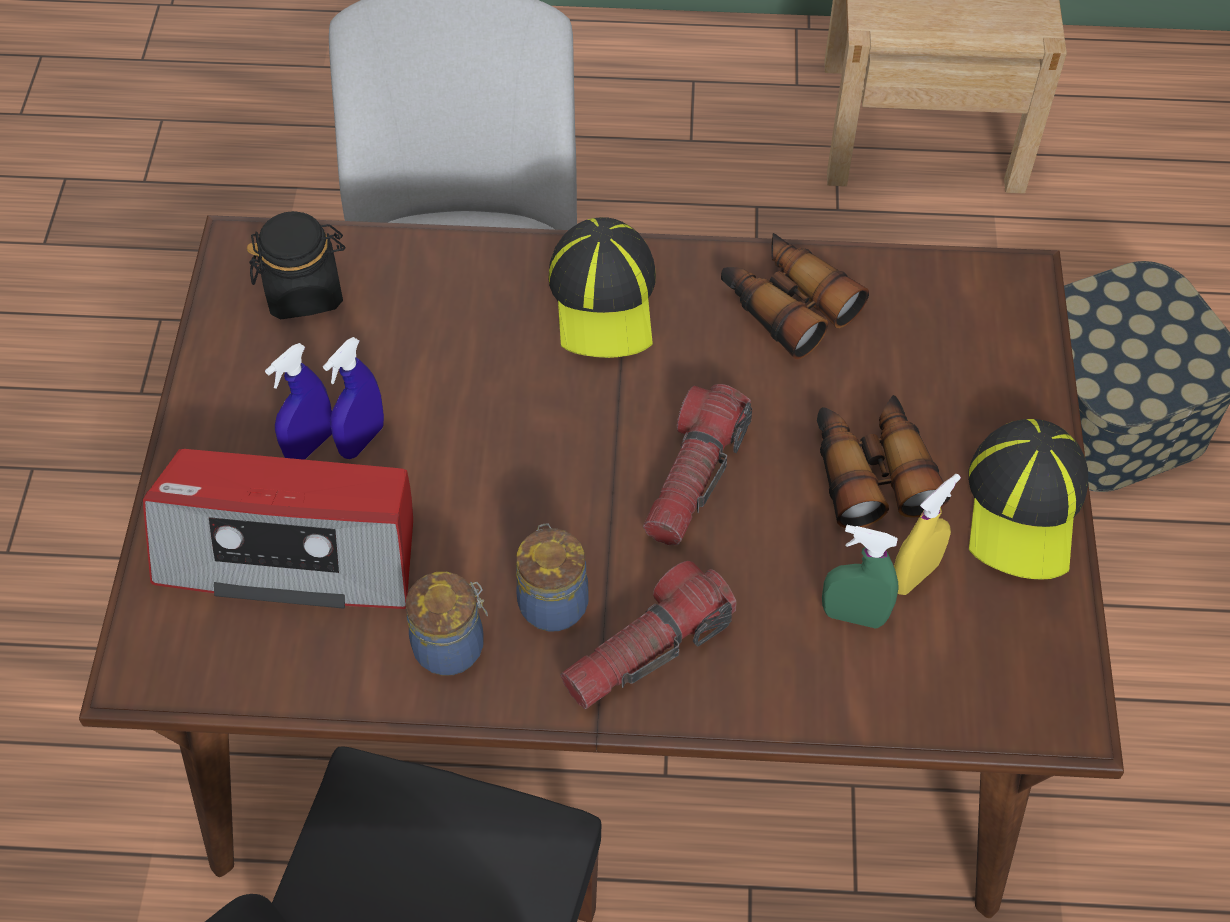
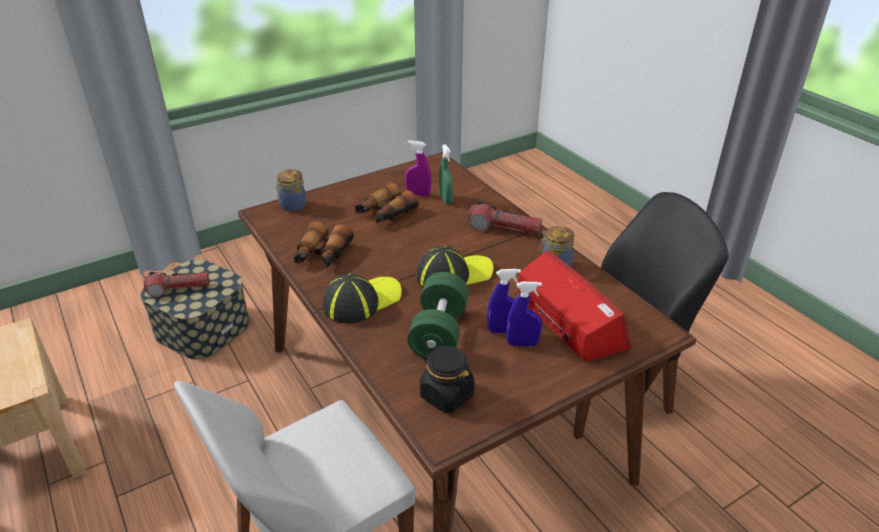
camera: 125 degrees left, 20 degrees down
jar [516,523,588,631] -> jar moved to [275,169,306,212]
flashlight [643,384,752,545] -> flashlight moved to [144,271,209,297]
yellow spray bottle [894,474,961,595] -> purple spray bottle [405,140,431,196]
cap [968,419,1088,580] -> cap moved to [416,246,493,287]
none -> green dumbbell [408,272,469,360]

